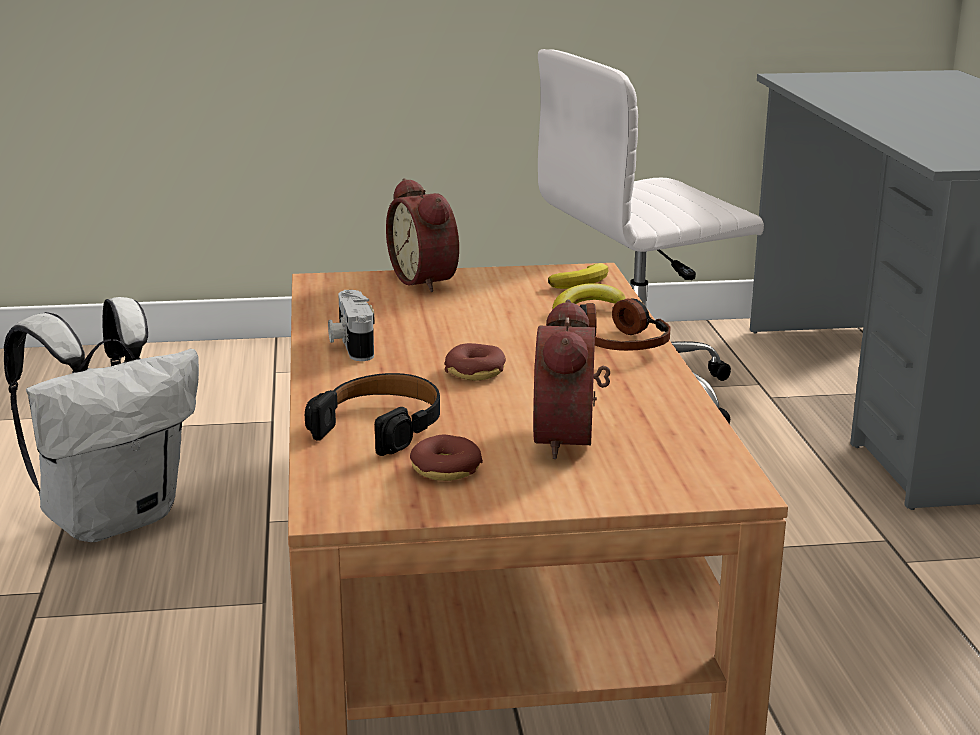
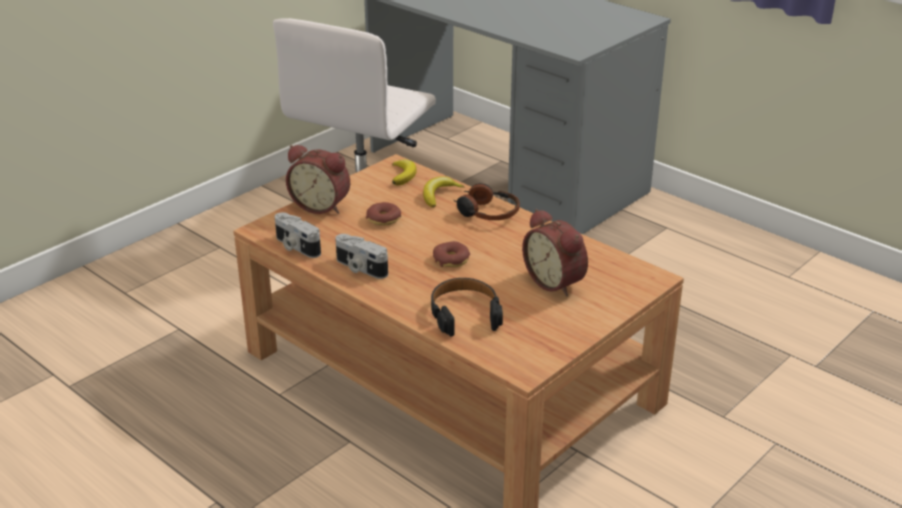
camera: 40 degrees left, 10 degrees up
white backpack [4,297,199,542] -> none
donut [410,435,483,481] -> donut moved to [366,202,401,226]
none -> camera [275,212,321,258]

